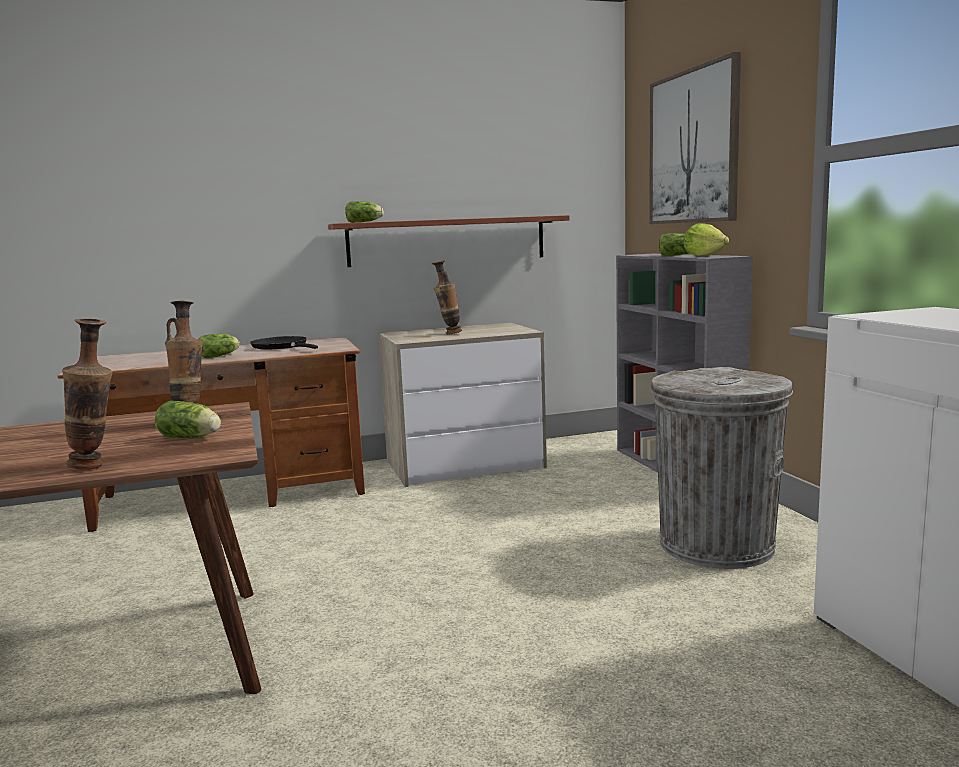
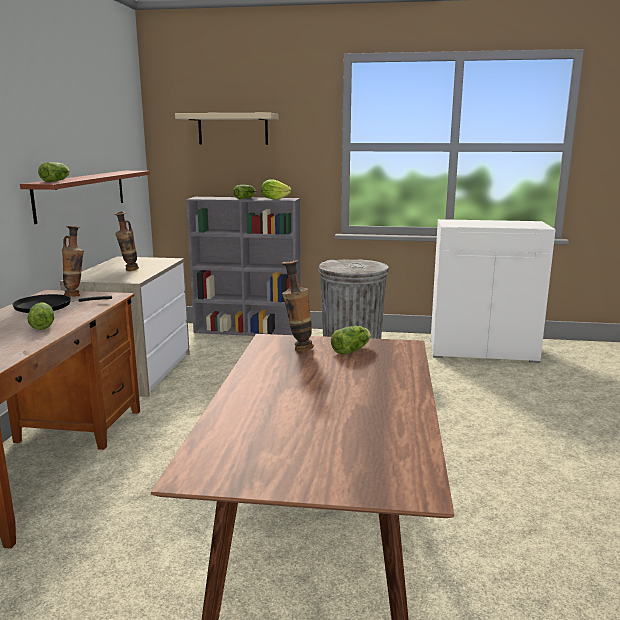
camera: 65 degrees left, 5 degrees up
vase [62,319,113,470] -> vase moved to [62,226,84,296]
picture [649,52,741,224] -> beige shelf [175,113,278,145]

